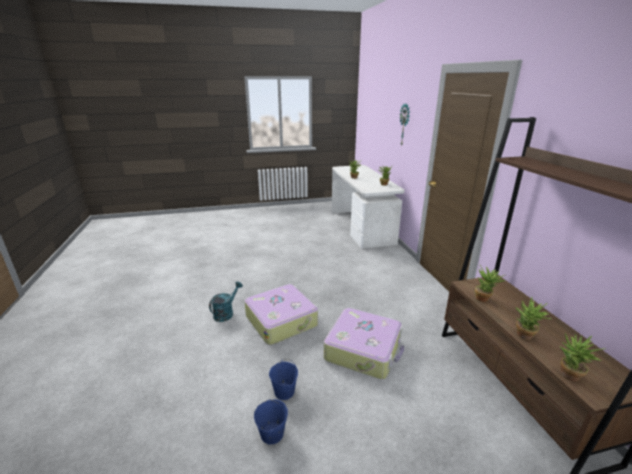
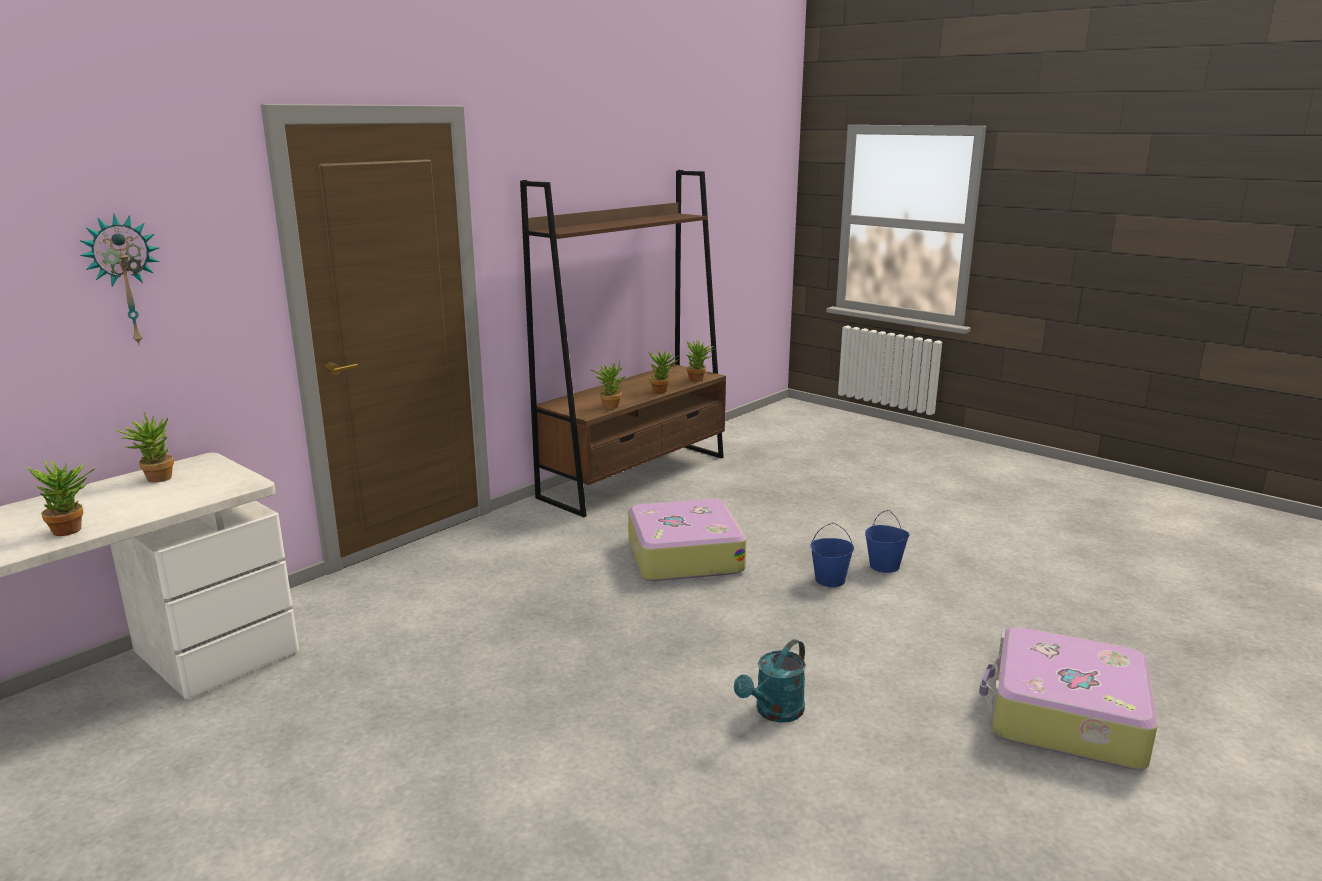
camera: 125 degrees left, 5 degrees down
turquoise watering can [209,282,243,322] -> turquoise watering can turned 45 degrees counterclockwise [734,639,806,723]
suitcase [244,284,318,345] -> suitcase moved to [979,627,1158,770]

